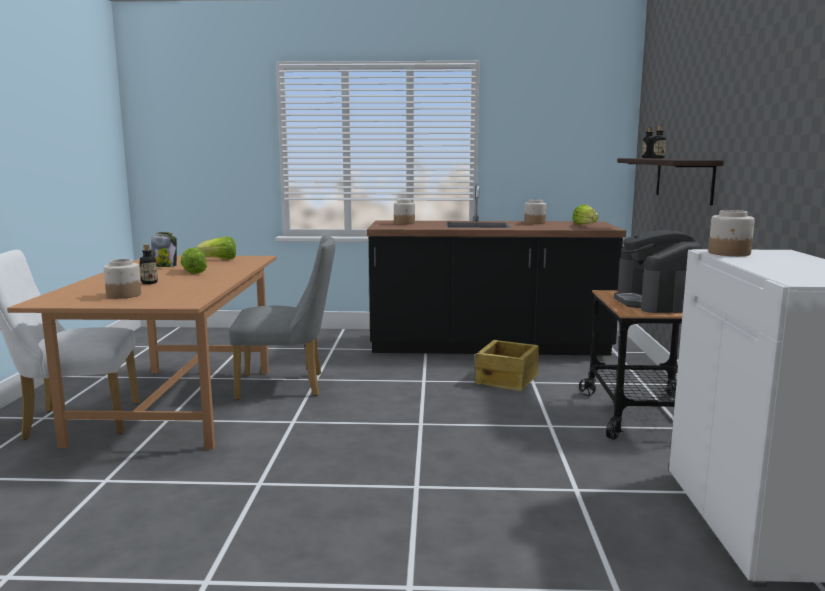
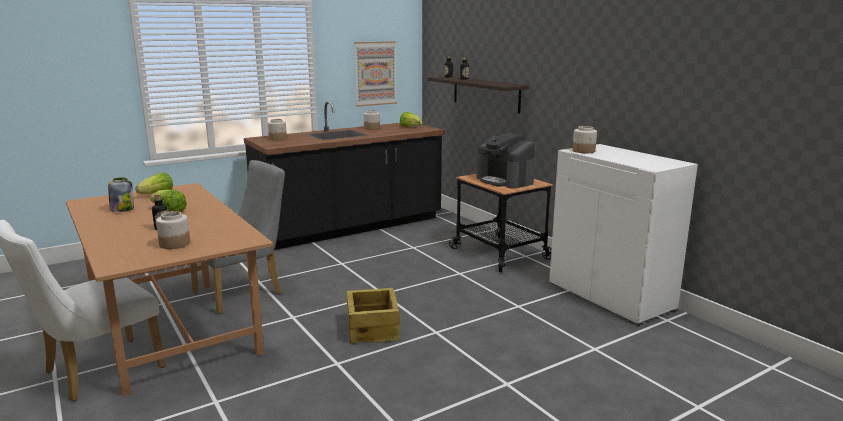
camera: 35 degrees left, 5 degrees up
crate [475,340,539,391] -> crate moved to [347,288,401,344]
none -> picture [354,41,397,107]

